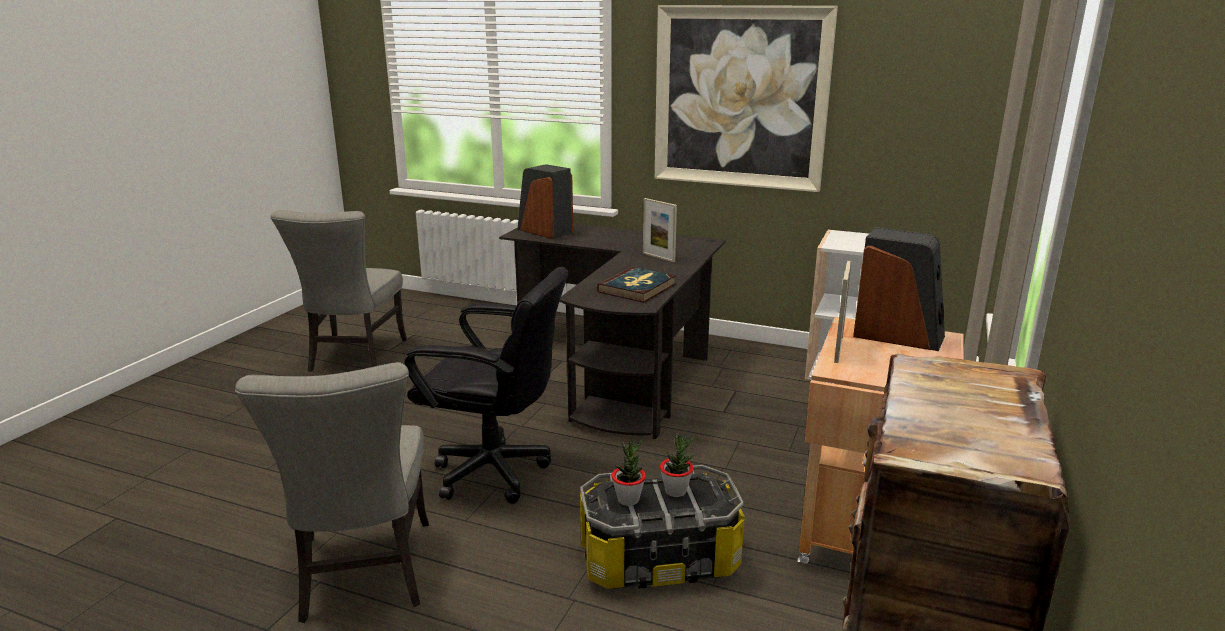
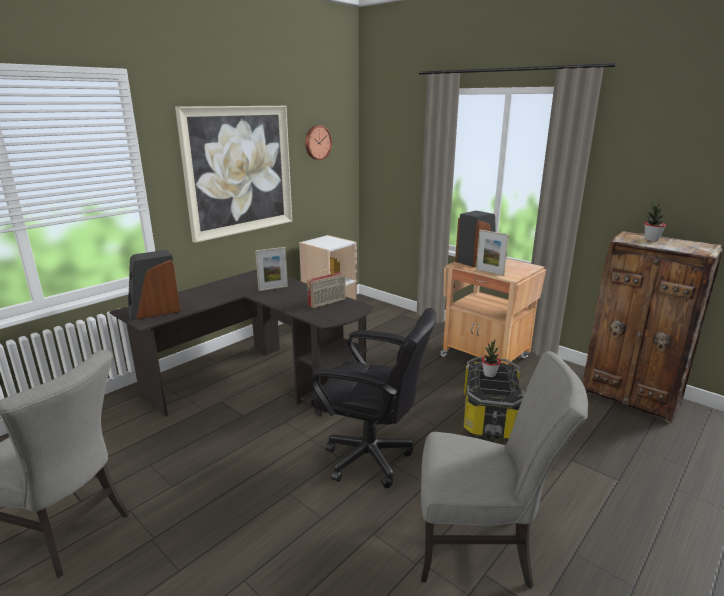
camera: 70 degrees left, 0 degrees up
black office chair [404,267,568,504] -> black office chair turned 75 degrees clockwise [311,308,437,488]
book [597,267,676,303] -> radio [307,269,346,308]
potted plant [612,438,646,506] -> potted plant moved to [644,202,666,241]
none -> wall clock [305,125,332,160]

